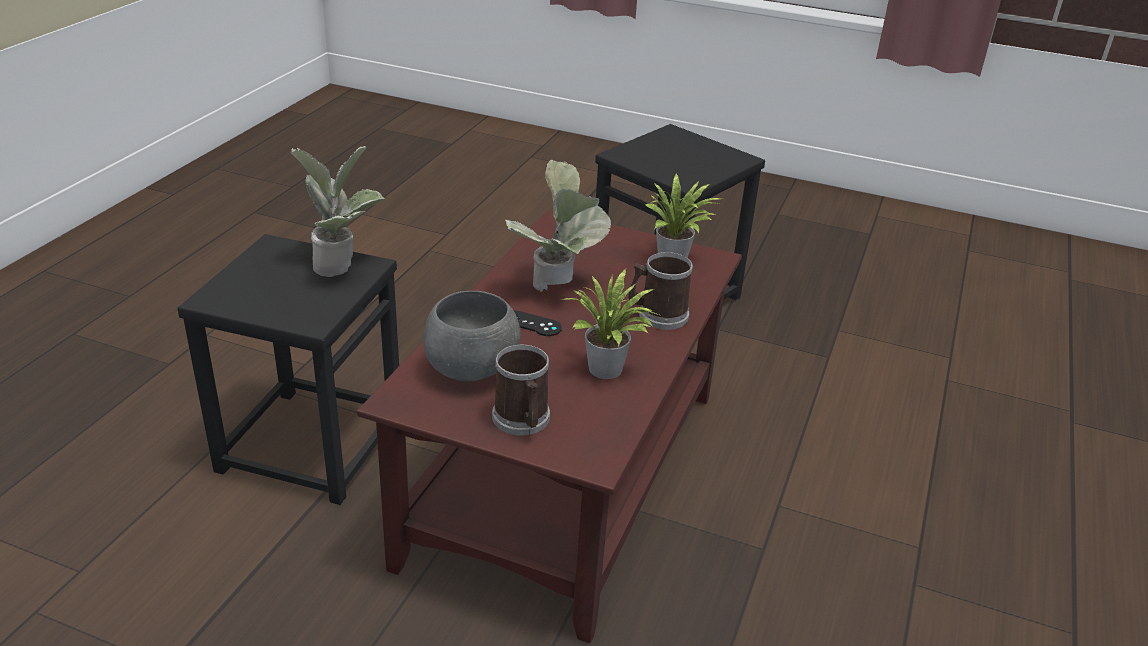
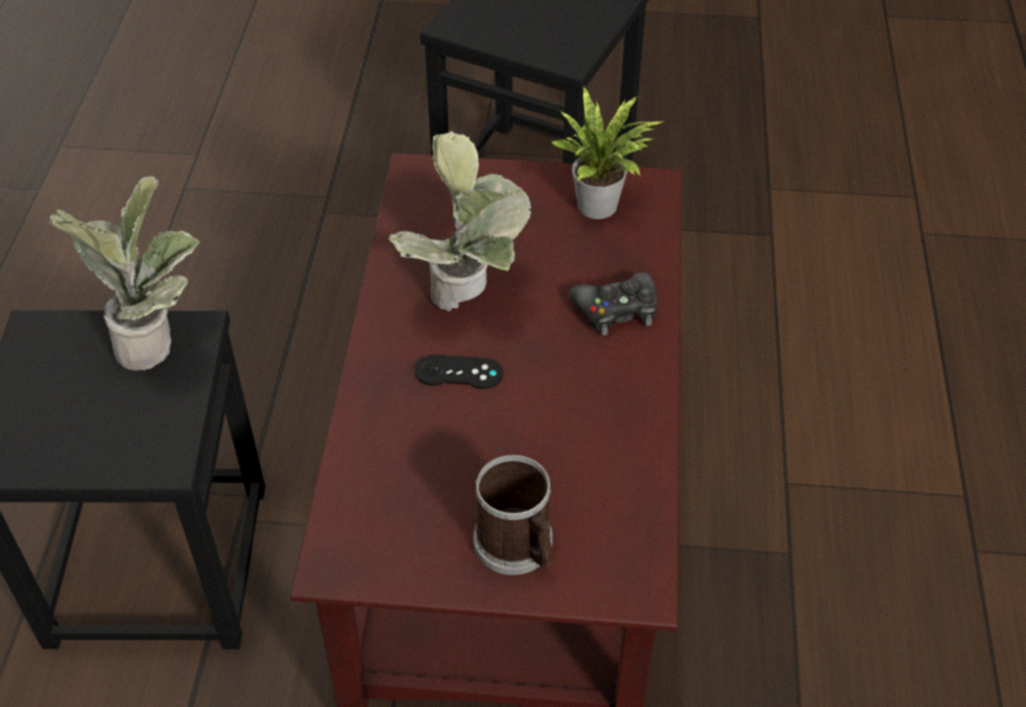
camera: 15 degrees left, 15 degrees up
grey bowl [423,291,521,382] -> none
potted plant [562,268,659,379] -> none
mug [628,252,693,330] -> black game controller [569,272,658,335]

